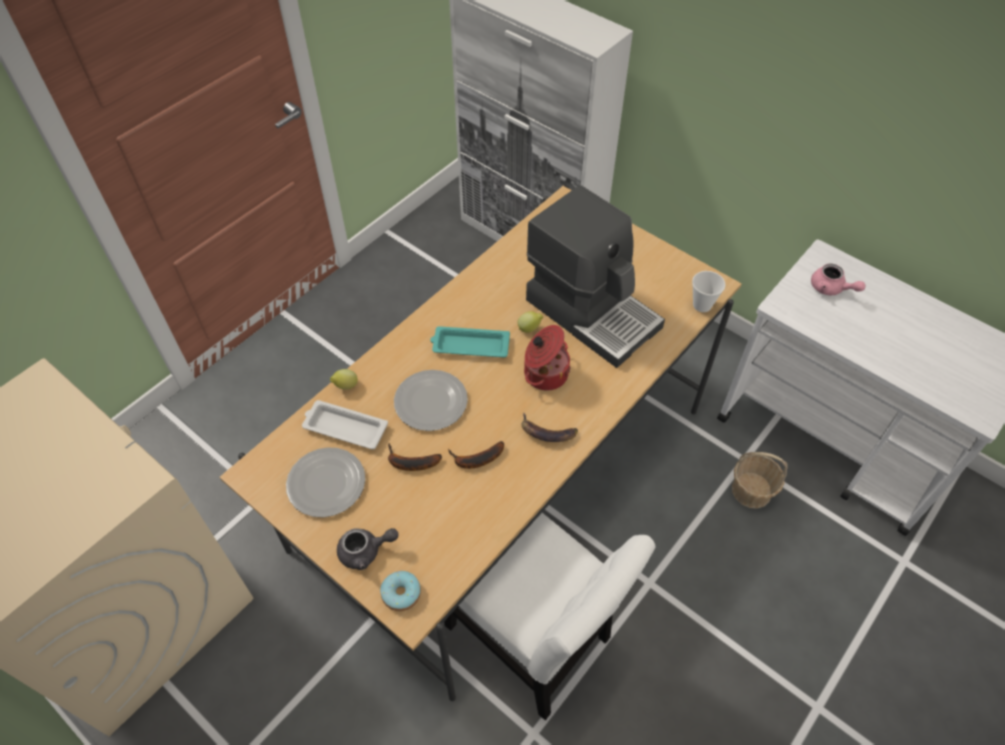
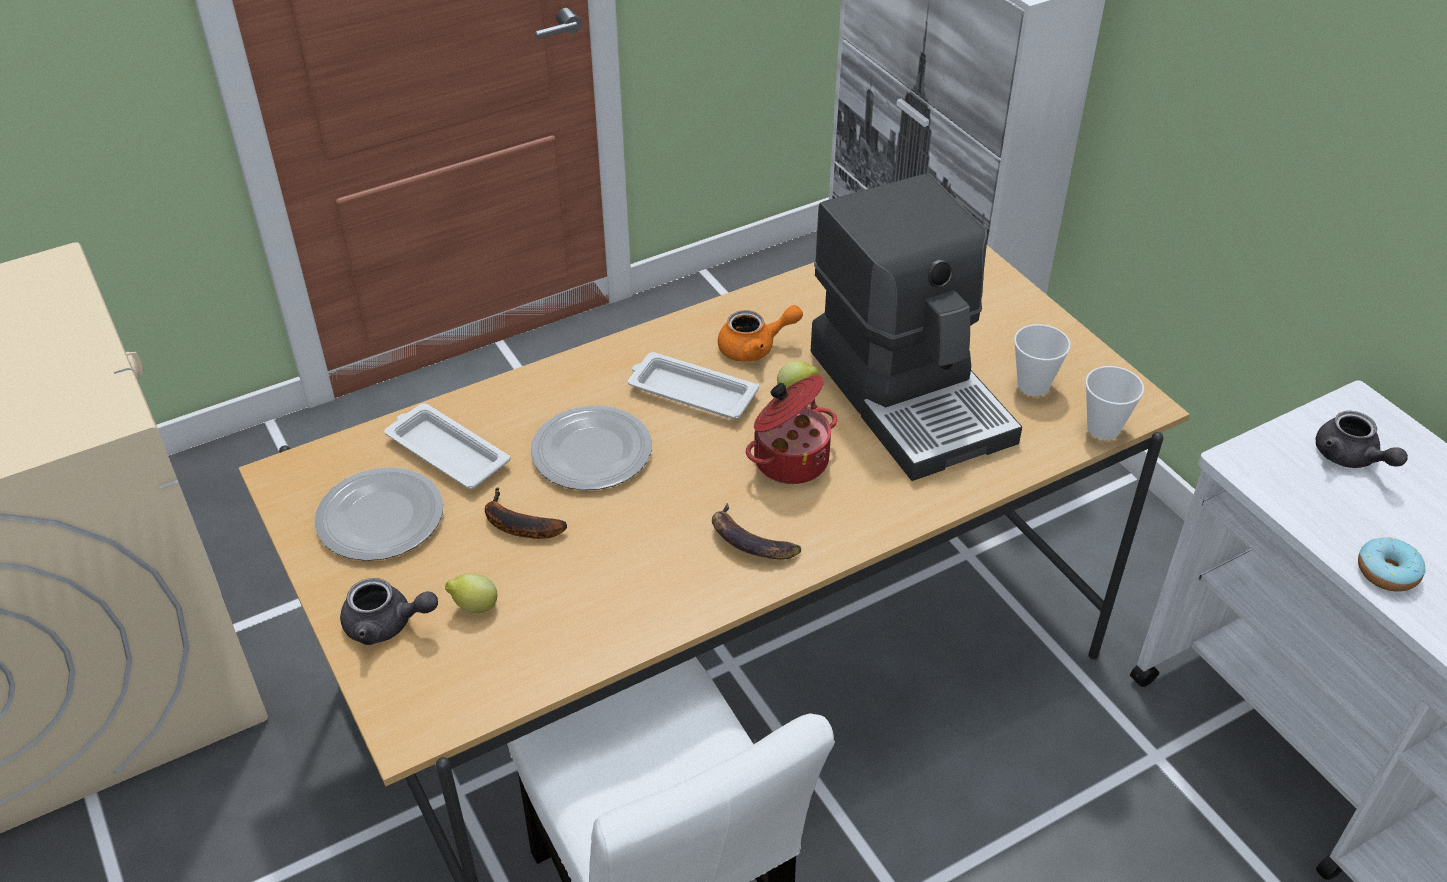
camera: 20 degrees right, 10 degrees down
lemon [330,369,358,390] -> lemon moved to [445,574,497,613]
donut [380,571,421,611] -> donut moved to [1358,537,1425,592]
turquoise tray [430,326,510,357] -> white tray [628,352,759,419]
banana [448,441,504,469] -> none
basket [732,452,788,509] -> none
pink teapot [811,263,865,295] -> grey teapot [1316,411,1408,468]
none -> orange teapot [718,305,803,362]
none -> cup [1014,324,1071,396]

